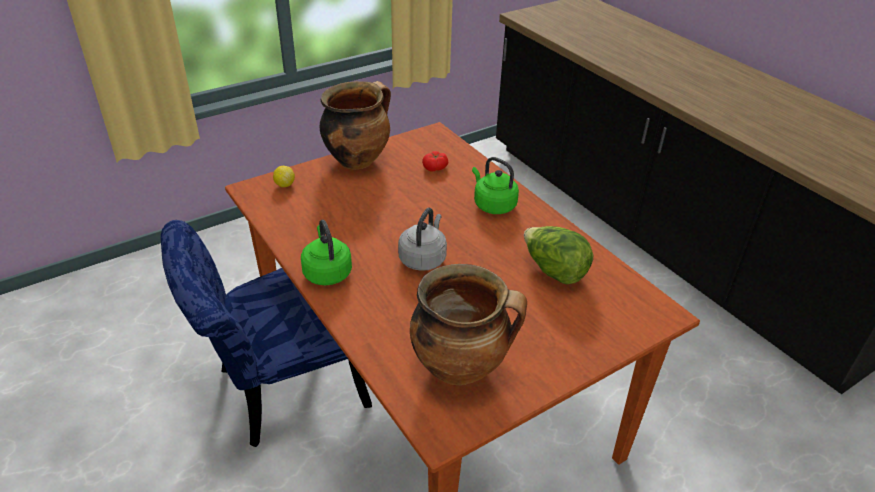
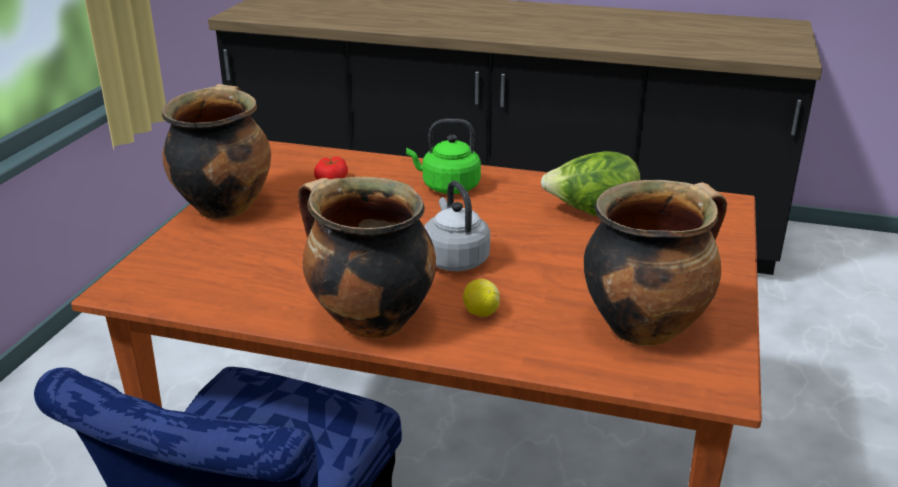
camera: 40 degrees left, 10 degrees down
lemon [273,166,295,187] -> lemon moved to [463,279,500,317]
green kettle [301,220,352,285] -> cooking pot [298,177,436,338]

